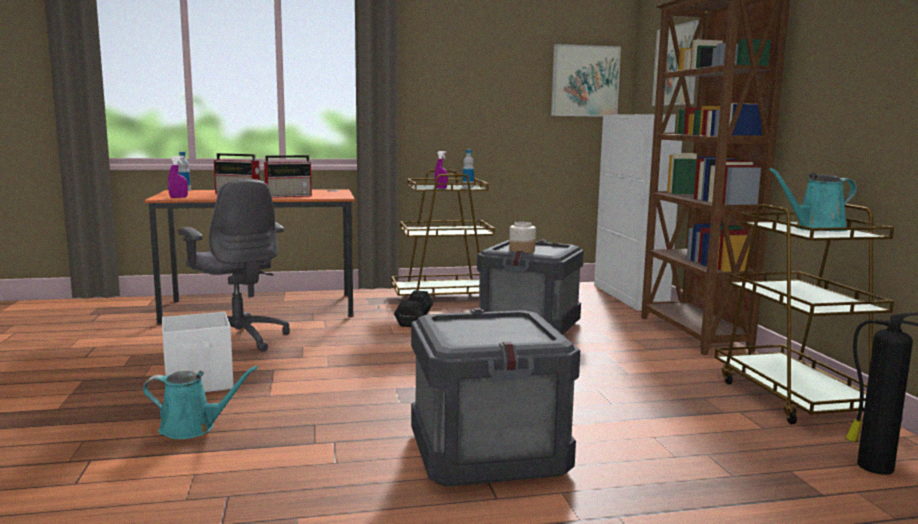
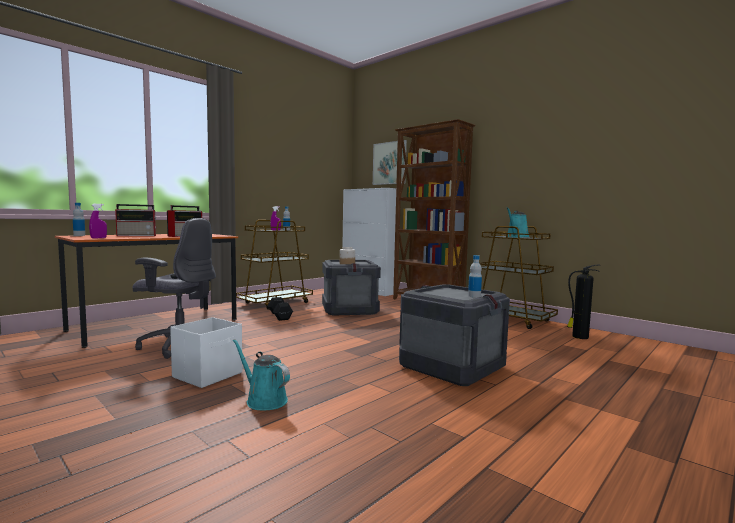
camera: 35 degrees left, 5 degrees down
turquoise watering can [143,366,258,439] -> turquoise watering can turned 105 degrees counterclockwise [233,339,290,410]
picture [551,44,621,117] -> none
none -> bottle [468,255,482,298]

